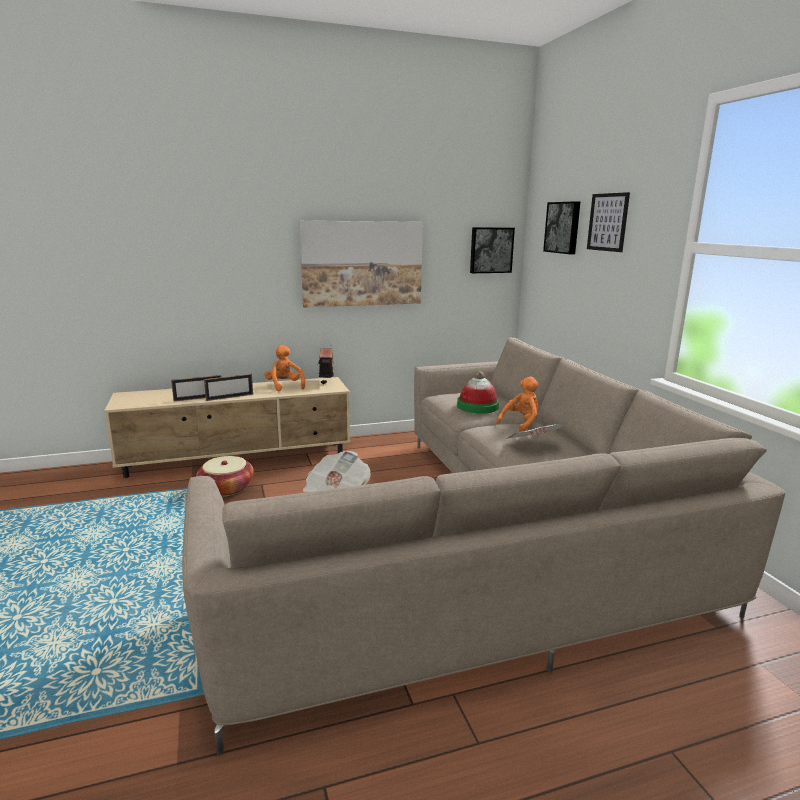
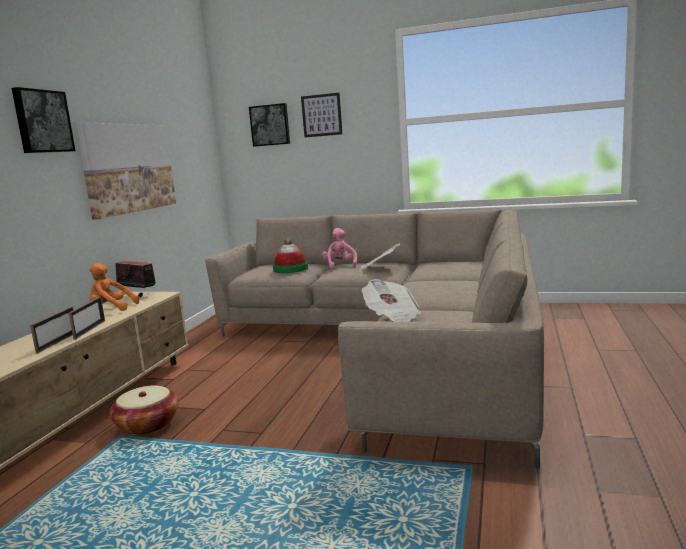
camera: 55 degrees left, 5 degrees down
picture [470,227,515,273] -> picture moved to [12,87,75,153]
orange plush toy [496,377,539,432] -> pink plush toy [322,228,357,269]

